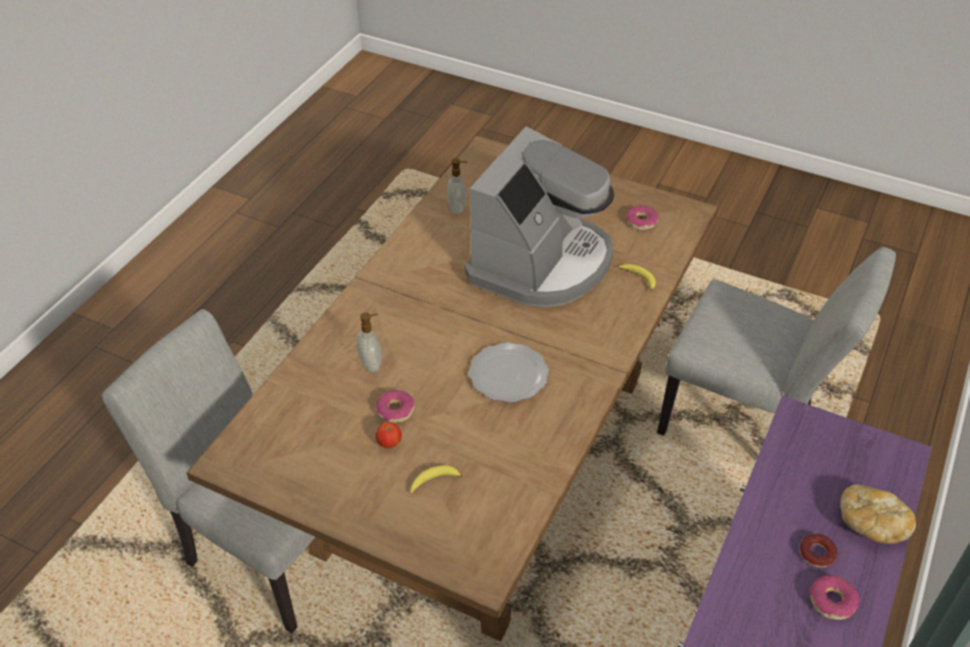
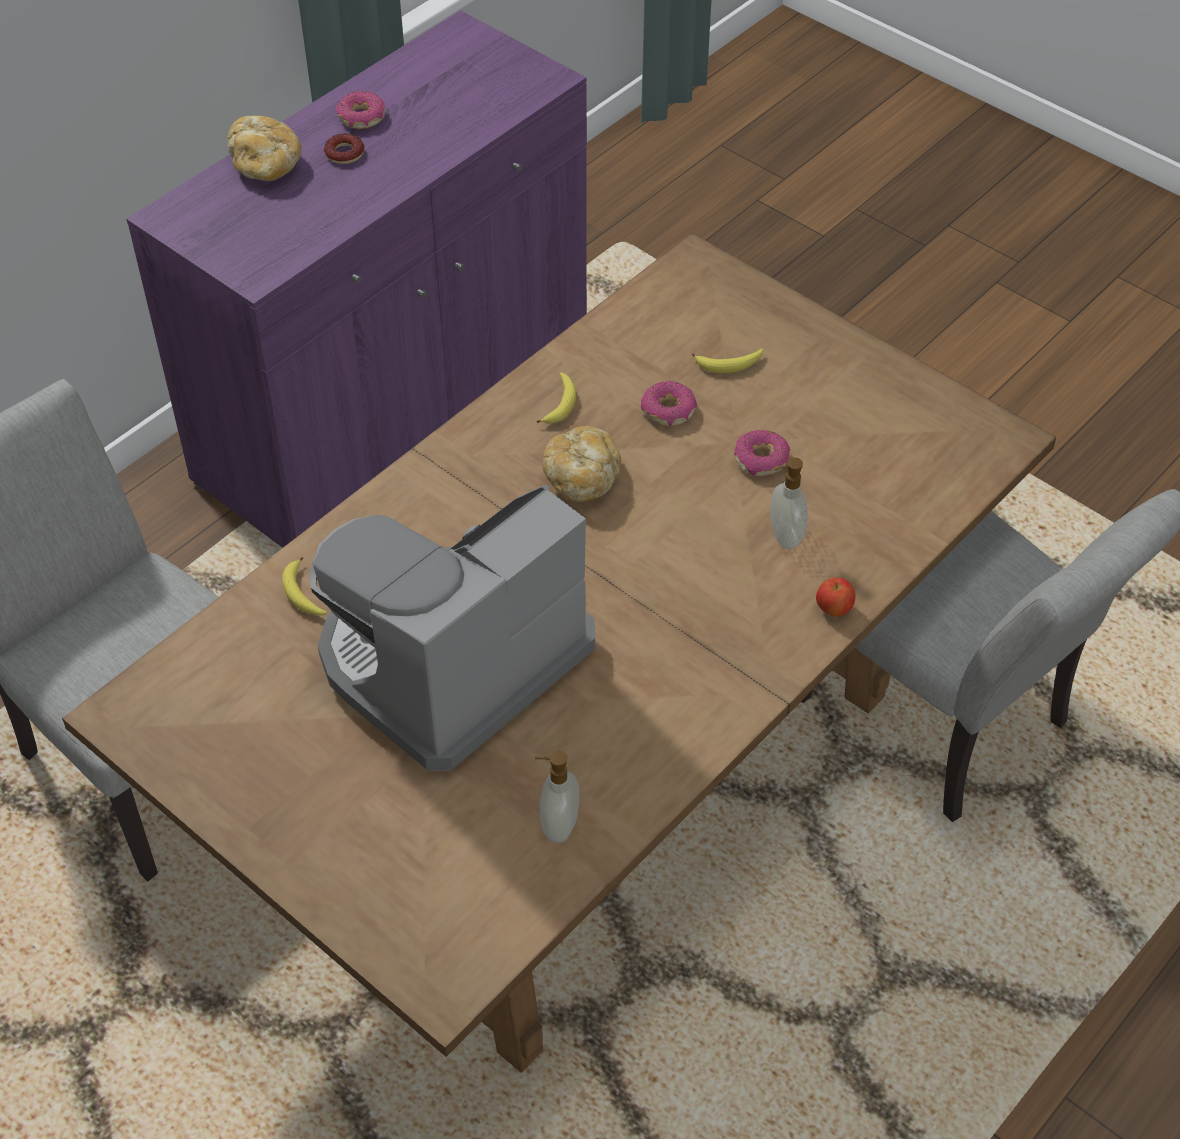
camera: 165 degrees left, 5 degrees up
apple [376,422,402,448] -> apple moved to [816,577,855,617]
plate [469,343,549,403] -> bread [543,426,621,502]
donut [626,205,659,230] -> donut moved to [641,381,697,426]
none -> banana [536,372,576,424]

